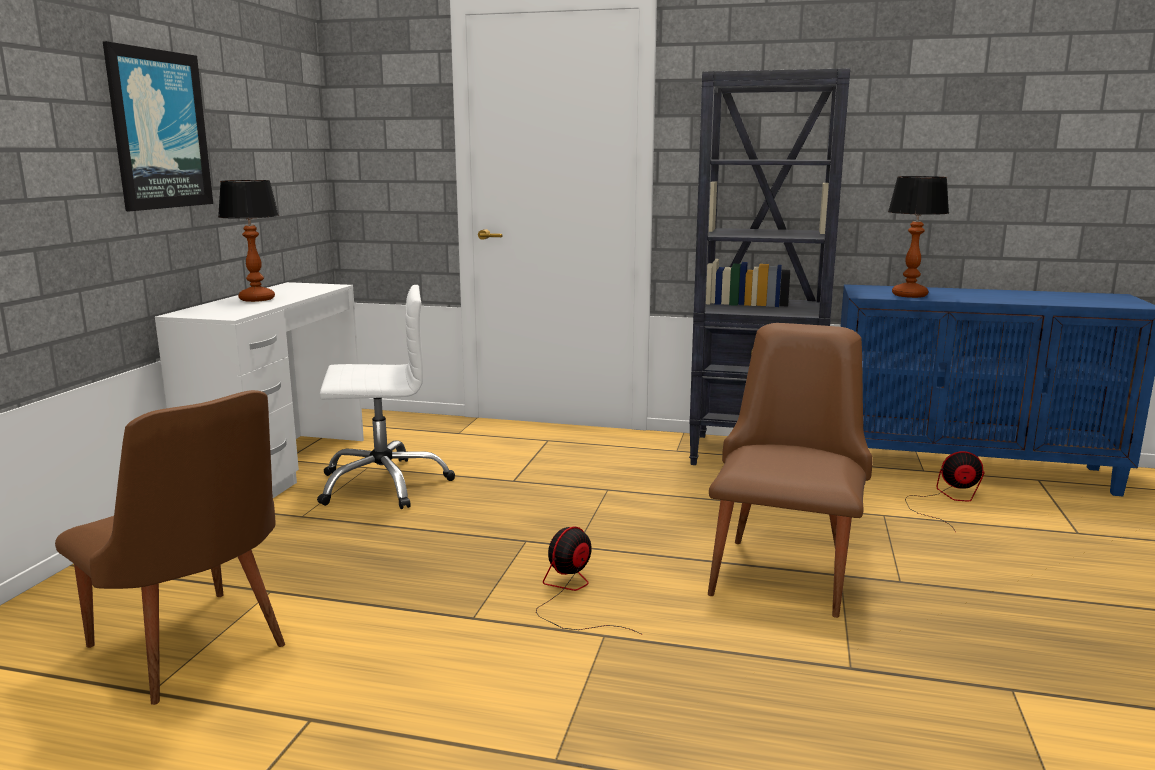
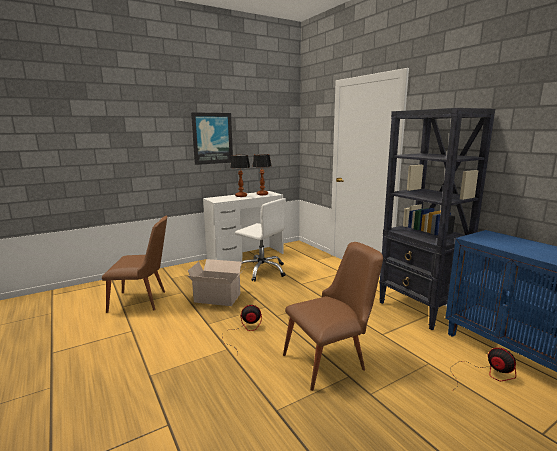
camera: 45 degrees right, 0 degrees up
brown chair [55,390,285,705] -> brown chair turned 90 degrees counterclockwise [102,216,168,313]
table lamp [888,176,949,298] -> table lamp moved to [252,154,272,195]
none -> cardboard box [188,259,245,306]

